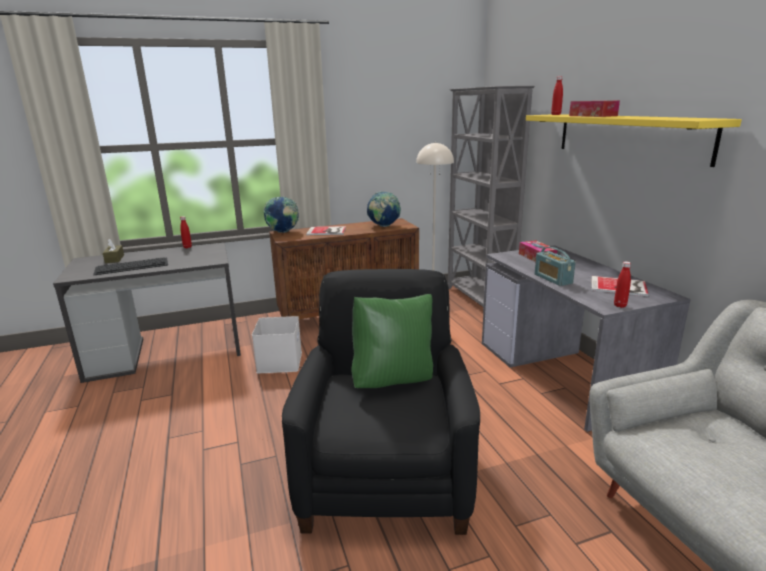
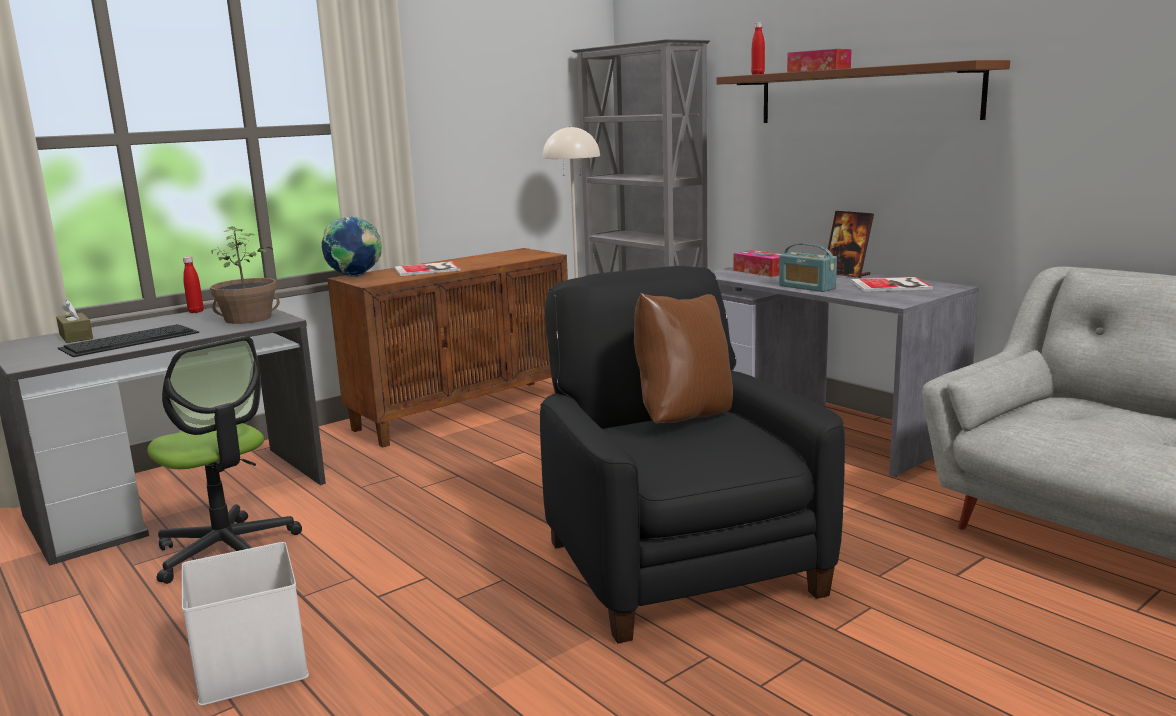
camera: 20 degrees left, 5 degrees down
white storage box [252,316,302,373] -> white storage box moved to [182,542,309,706]
green pillow [351,294,433,388] -> brown pillow [634,293,733,423]
globe [367,191,401,227] -> none
yellow shelf [526,114,742,167] -> brown shelf [716,60,1010,123]
red bottle [614,262,631,308] -> none
none -> office chair [147,336,302,584]
none -> potted plant [210,226,280,324]
none -> picture frame [827,211,874,278]

